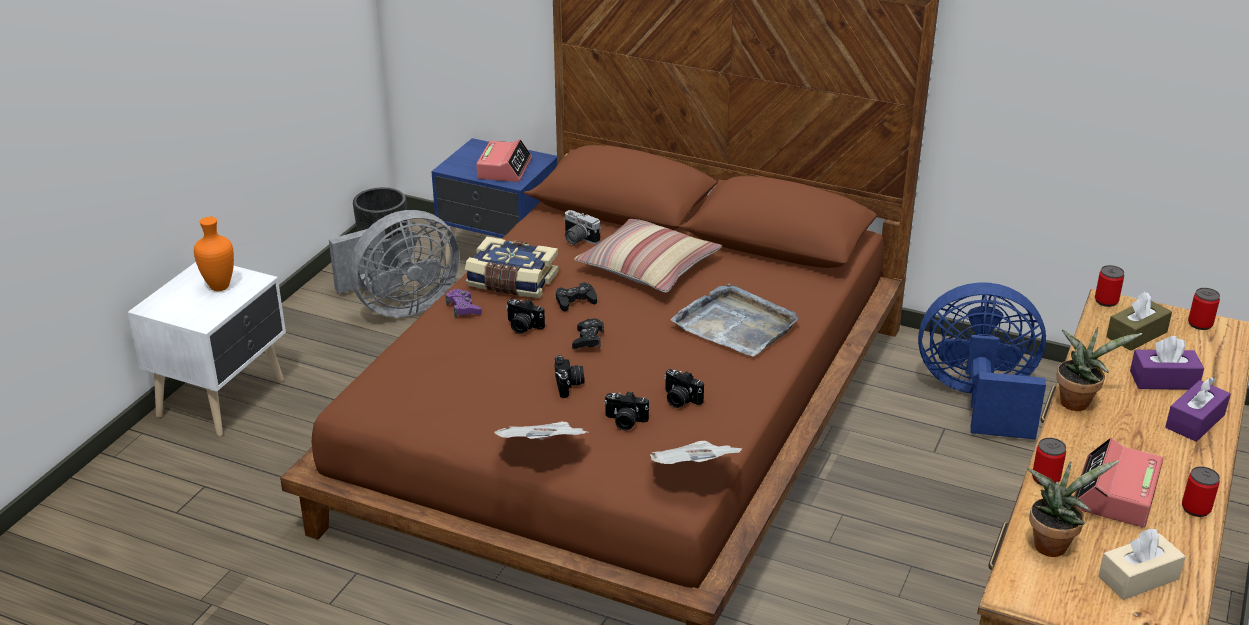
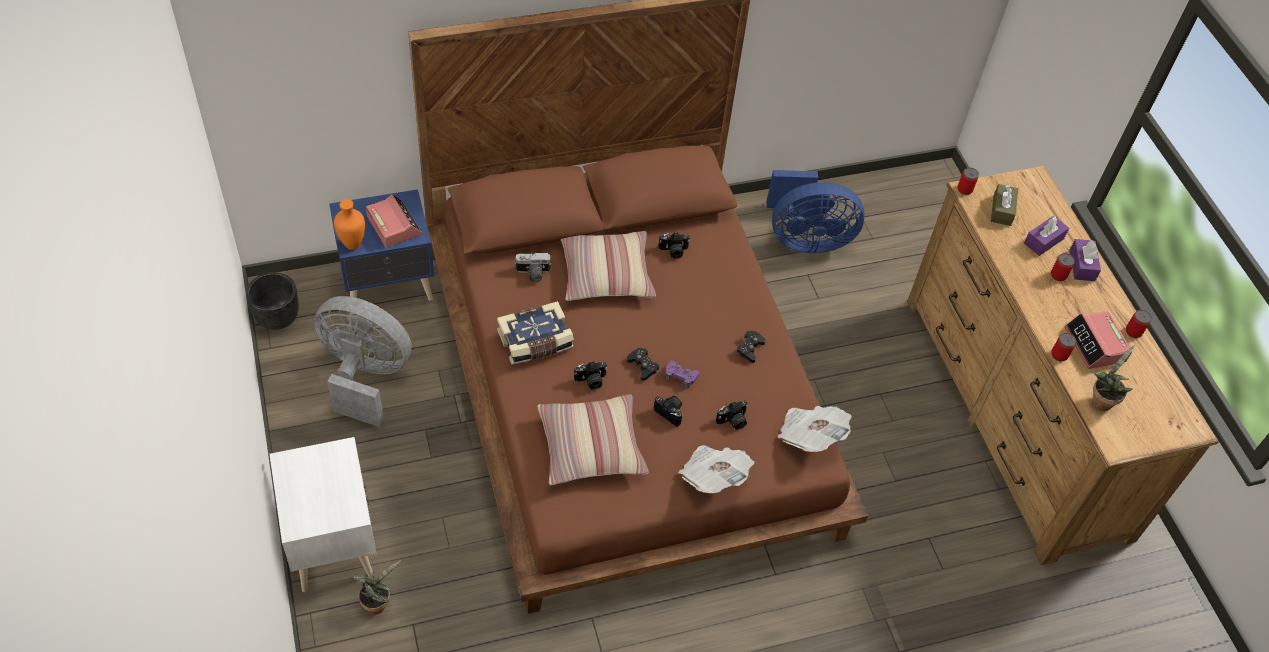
camera: 45 degrees left, 20 degrees up
orange vase [194,217,234,291] -> orange vase moved to [334,199,365,250]
grey fan [329,210,460,318] -> grey fan turned 90 degrees counterclockwise [314,296,411,427]
purple game controller [446,289,482,318] -> purple game controller moved to [665,361,699,389]
black game controller [556,282,597,311] -> black game controller moved to [736,331,765,363]
camera [664,369,704,408] -> camera moved to [658,232,690,259]
grey tray [671,283,799,356] -> none
blue fan [918,283,1046,439] -> blue fan turned 150 degrees counterclockwise [767,170,865,253]
potted plant [1056,327,1142,411] -> potted plant moved to [351,561,401,614]
beige tissue box [1098,528,1186,600] -> none
can [1188,288,1220,330] -> can moved to [1051,253,1075,281]
none -> pillow [538,394,649,485]

